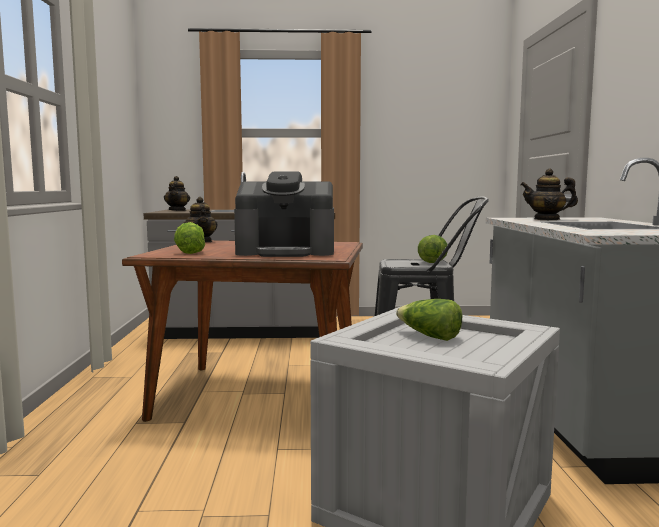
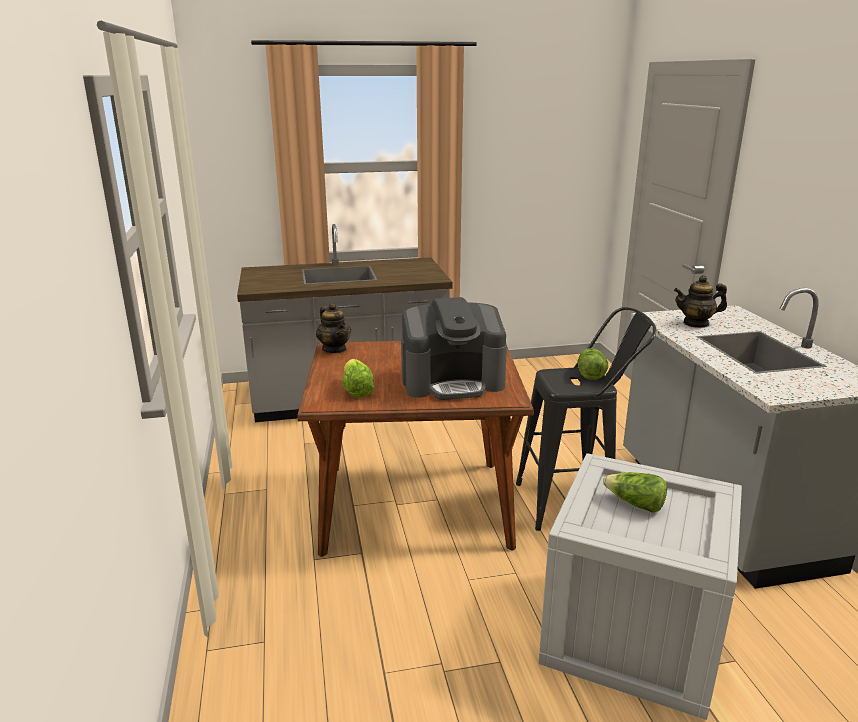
camera: 10 degrees left, 15 degrees up
teapot [164,176,190,211] -> none

